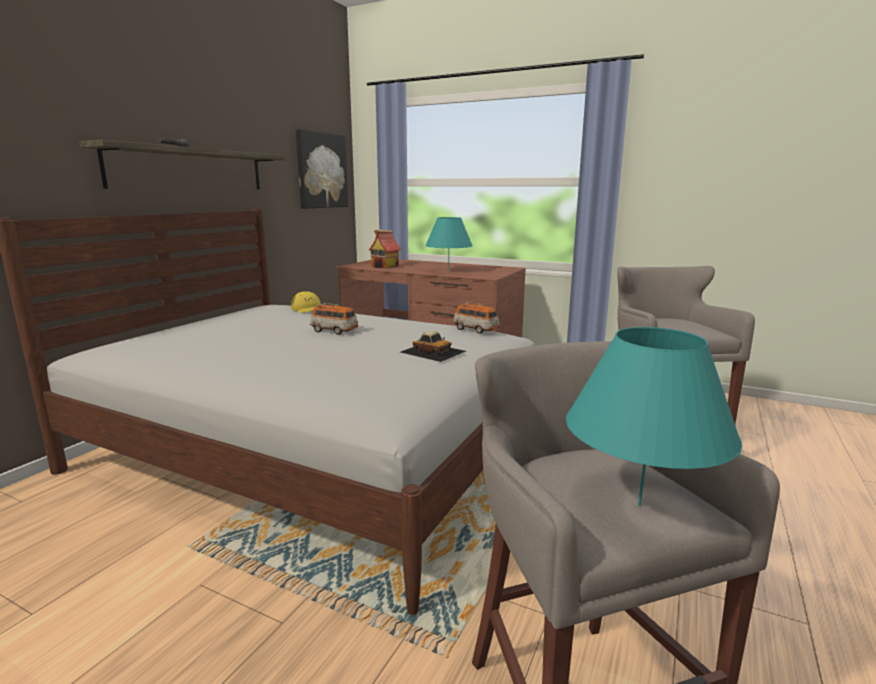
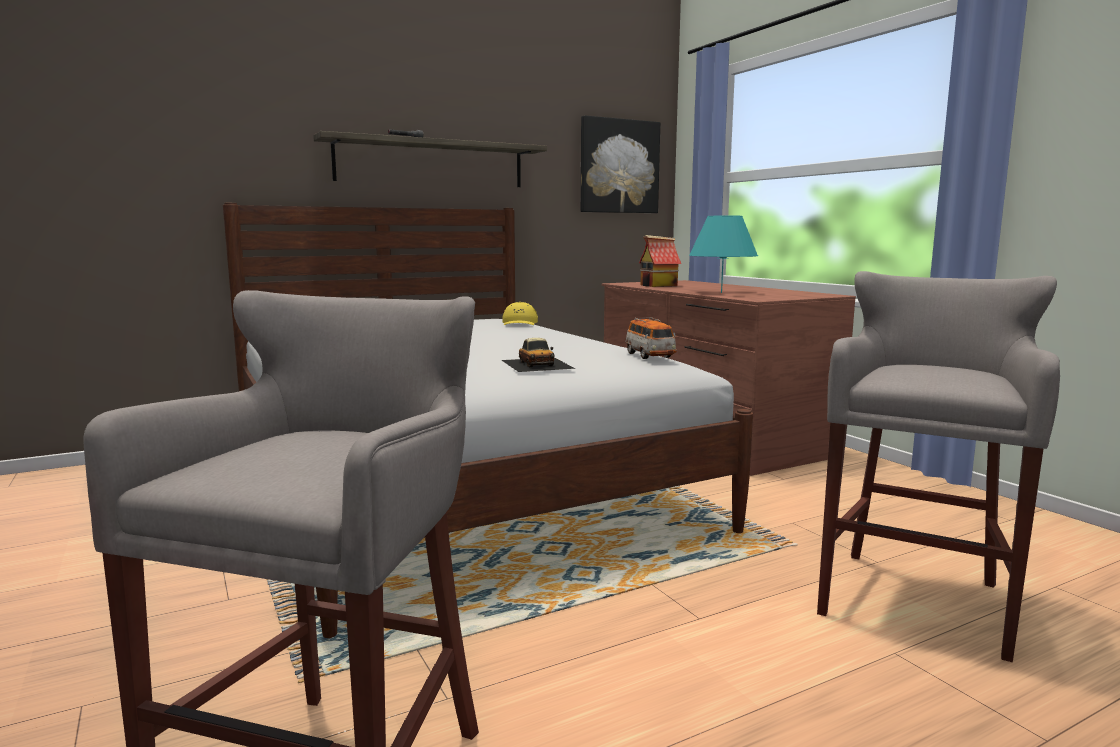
camera: 35 degrees right, 5 degrees down
toy car [310,303,358,335] -> none
turquoise table lamp [566,327,742,506] -> none

